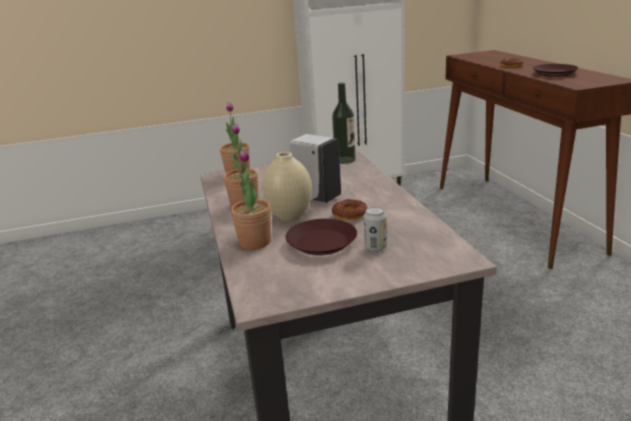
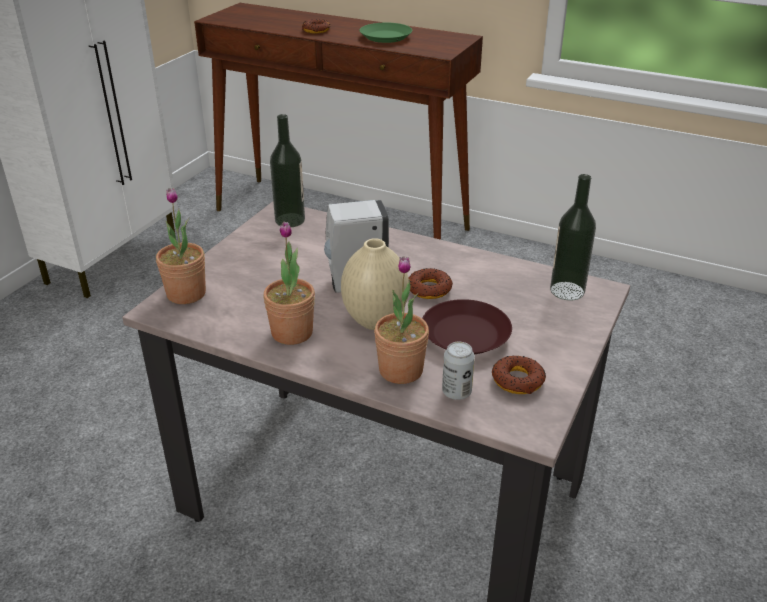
camera: 50 degrees left, 10 degrees up
can [364,207,387,252] -> can moved to [442,342,475,400]
brown plate [532,64,579,77] -> green plate [360,23,412,43]
none -> donut [492,355,546,394]
none -> bottle [550,174,596,301]

